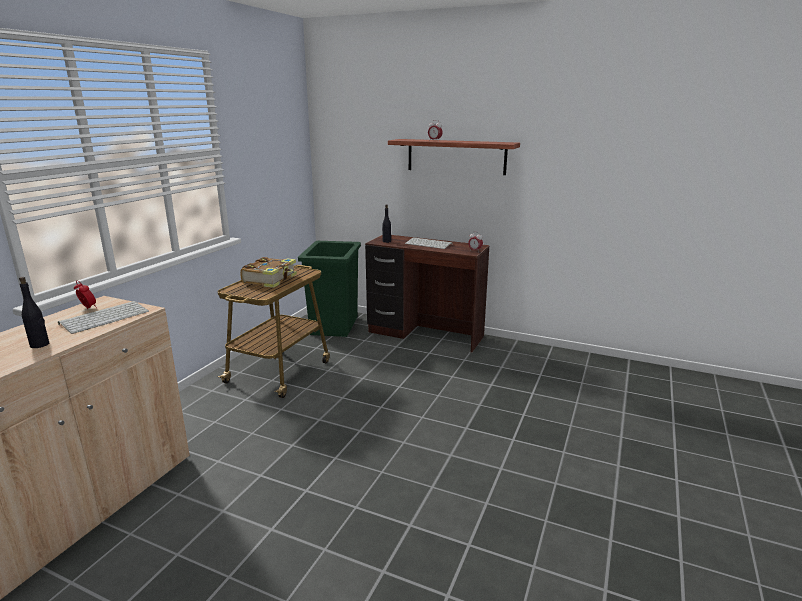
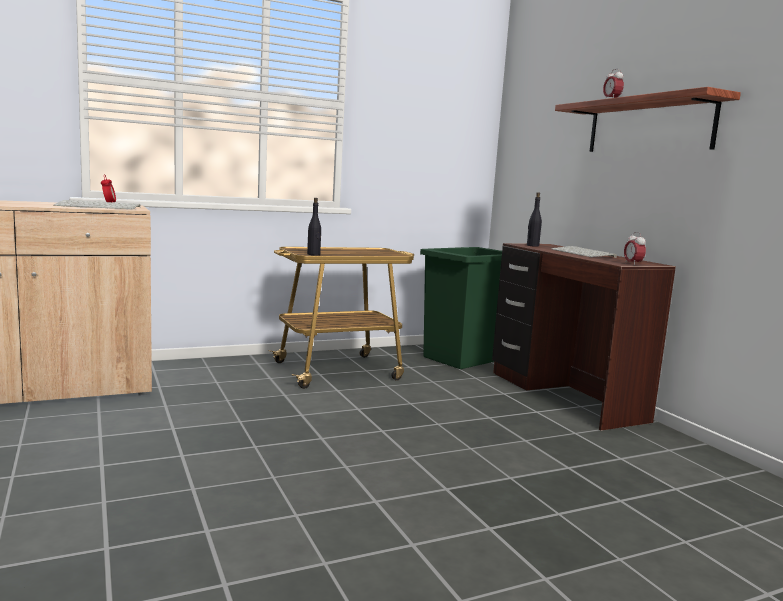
camera: 40 degrees right, 10 degrees down
black bottle [19,277,49,348] -> black bottle moved to [307,198,321,255]
book [240,257,297,288] -> none

